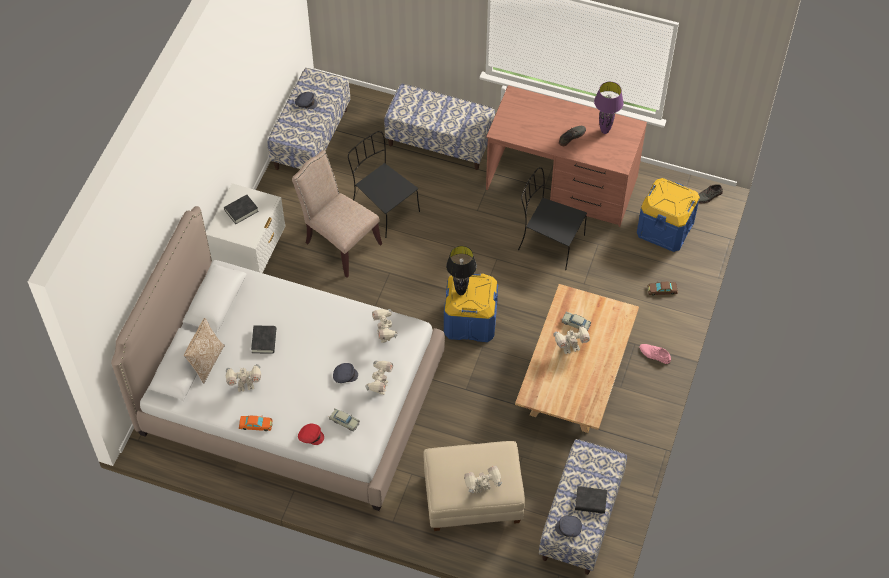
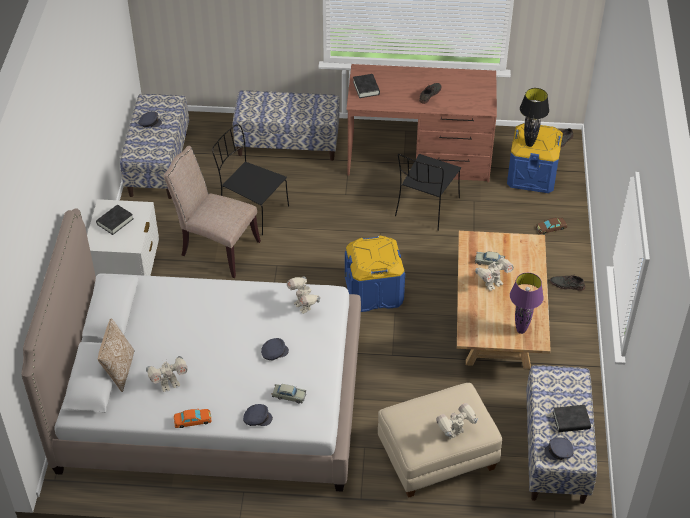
camera: 15 degrees left, 10 degrees down
black book [251,326,276,354] -> black book moved to [353,74,380,98]
red cap [298,424,324,445] -> grey cap [243,404,273,426]
toy robot [365,360,393,395] -> none
black table lamp [446,246,477,295] -> black table lamp moved to [520,88,549,147]
black chair [518,167,587,270] -> black chair turned 75 degrees counterclockwise [395,154,461,231]
purple table lamp [594,82,624,134] -> purple table lamp moved to [510,273,544,334]
pink shoe [639,344,671,364] -> grey shoe [550,275,585,291]

